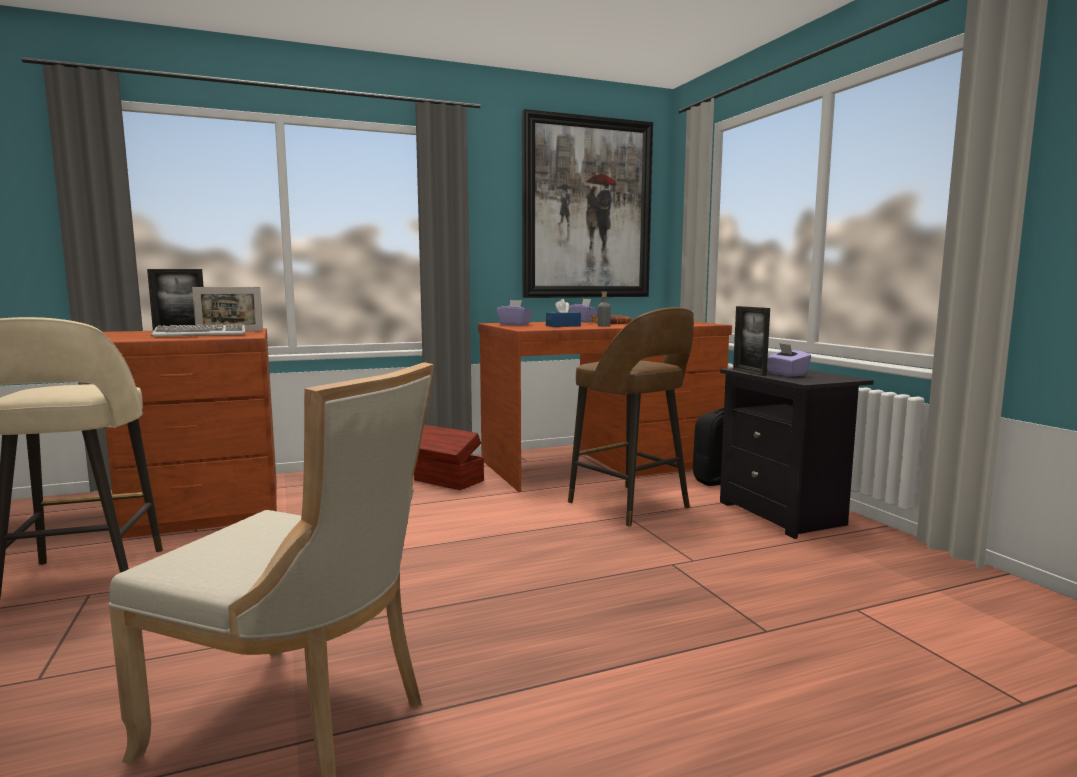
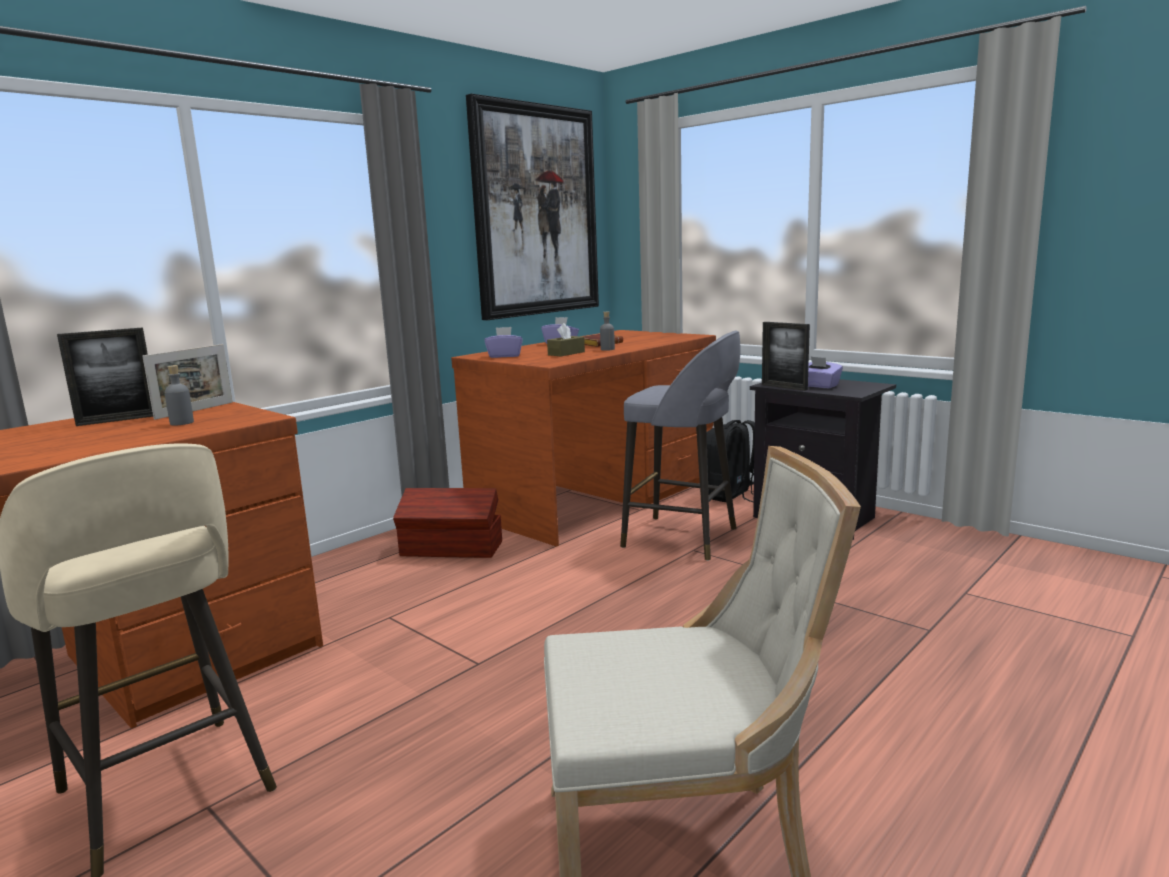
camera: 25 degrees left, 5 degrees up
keyboard [151,324,245,337] -> grey bottle [165,365,194,425]
blue tissue box [546,299,581,327] -> brown tissue box [547,323,585,356]
brown stool [568,307,694,527] -> grey stool [620,331,741,561]

